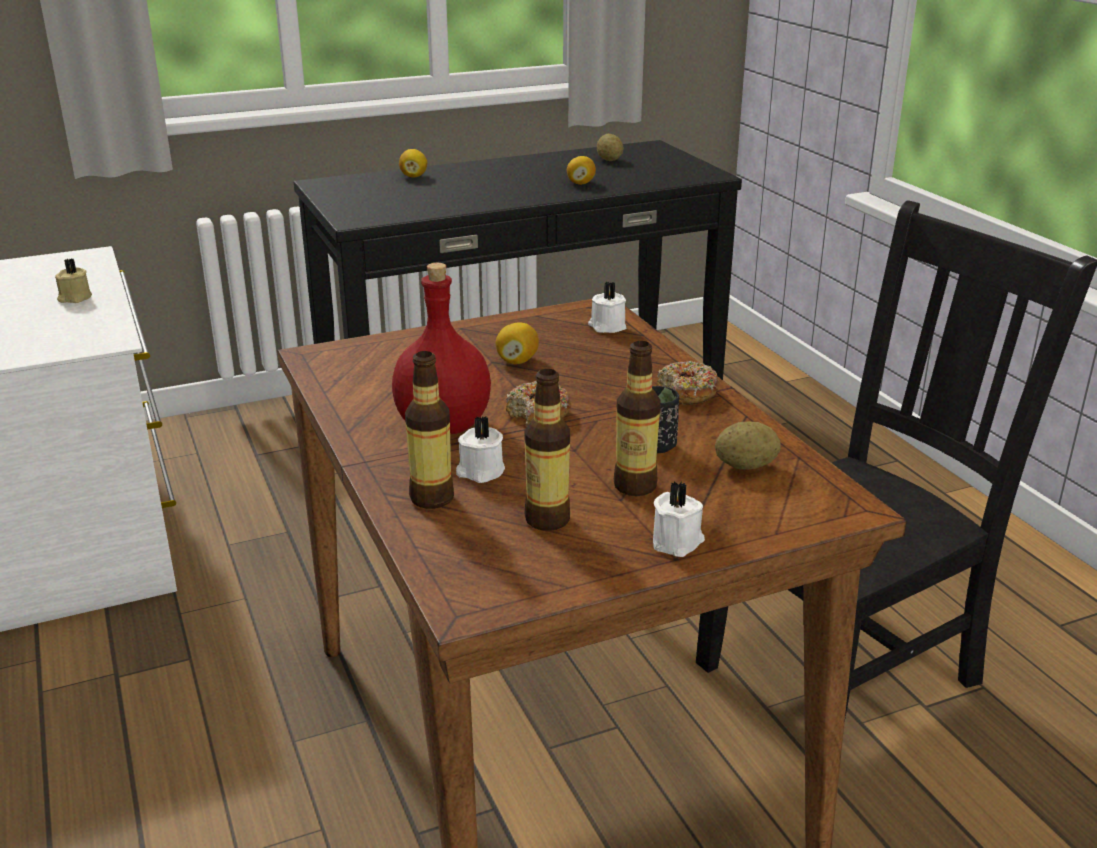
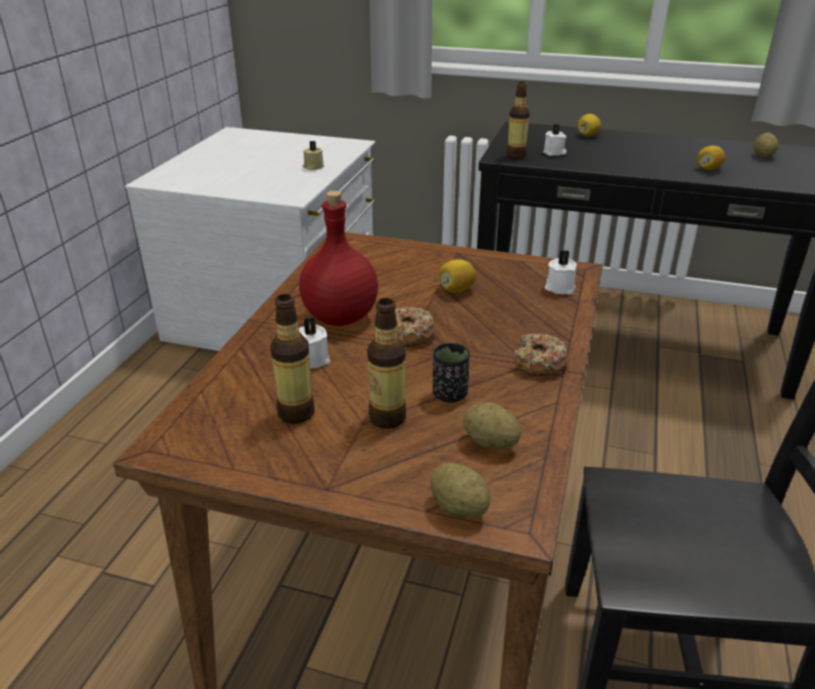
camera: 40 degrees right, 5 degrees up
bottle [405,351,454,509] -> bottle moved to [506,82,530,159]
white candle [653,482,705,557] -> white candle moved to [543,124,566,156]
none -> potato [430,463,490,518]

